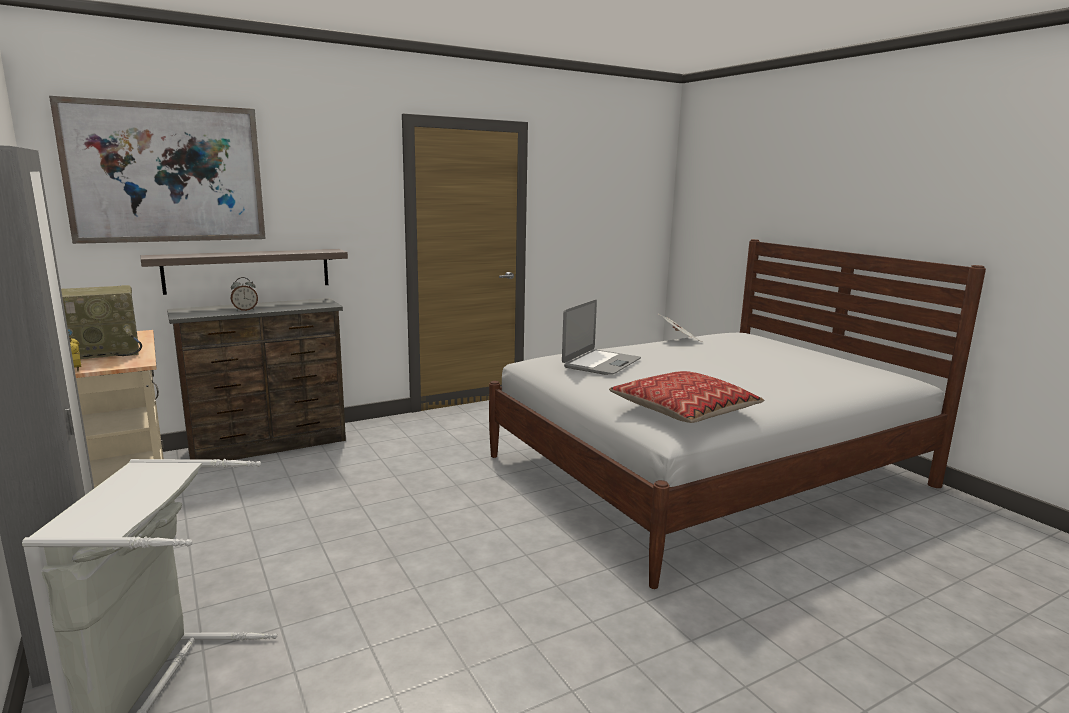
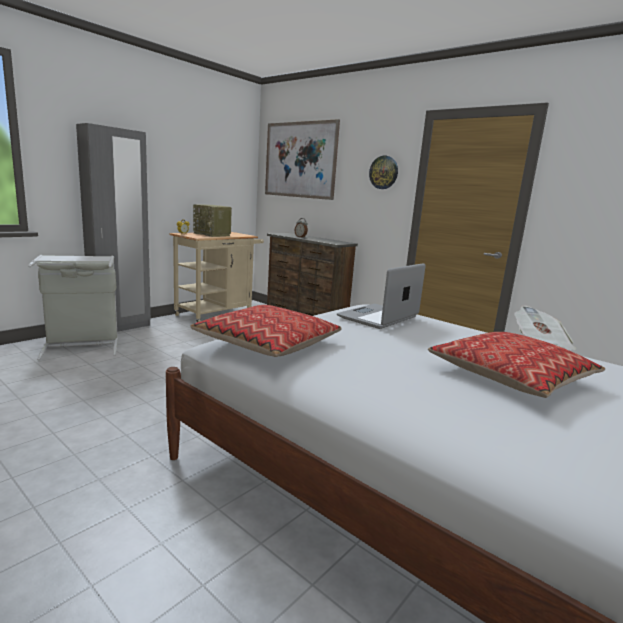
camera: 70 degrees right, 0 degrees up
shelf [141,249,348,295] -> none
laptop [562,300,641,375] -> laptop turned 120 degrees clockwise [337,263,426,329]
none -> wall clock [369,156,398,189]
none -> pillow [428,332,605,398]

